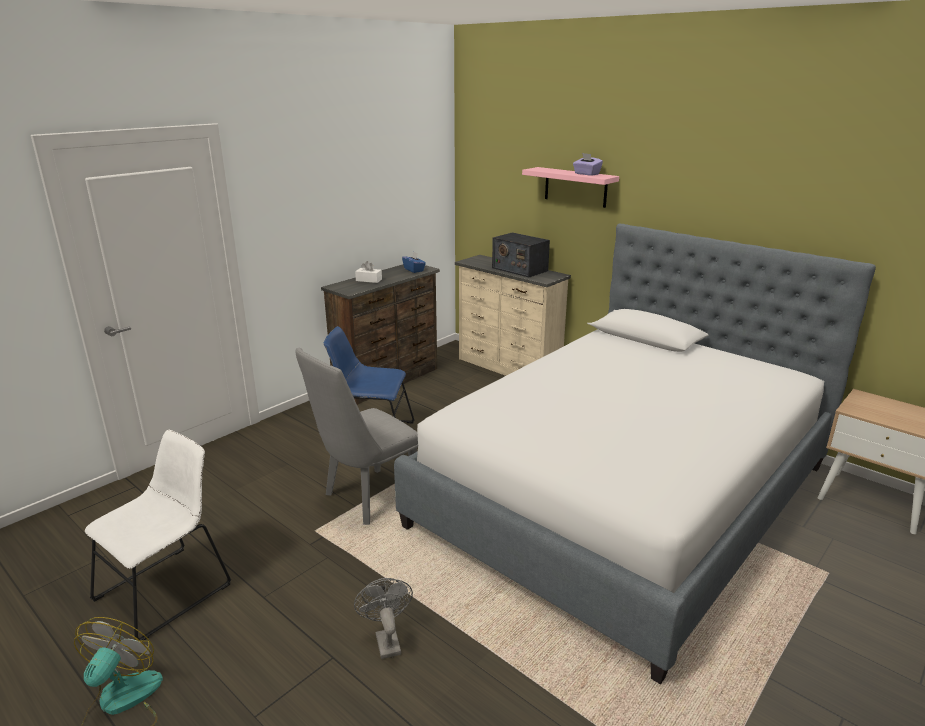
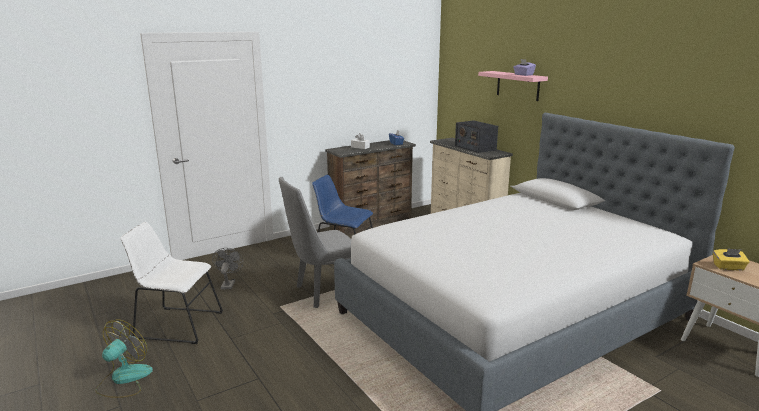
camera: 15 degrees right, 5 degrees down
white chair [85,430,231,642] -> white chair turned 135 degrees counterclockwise [120,222,223,344]
grey fan [354,578,413,659] -> grey fan moved to [212,248,243,289]
none -> yellow tissue box [713,249,750,271]

